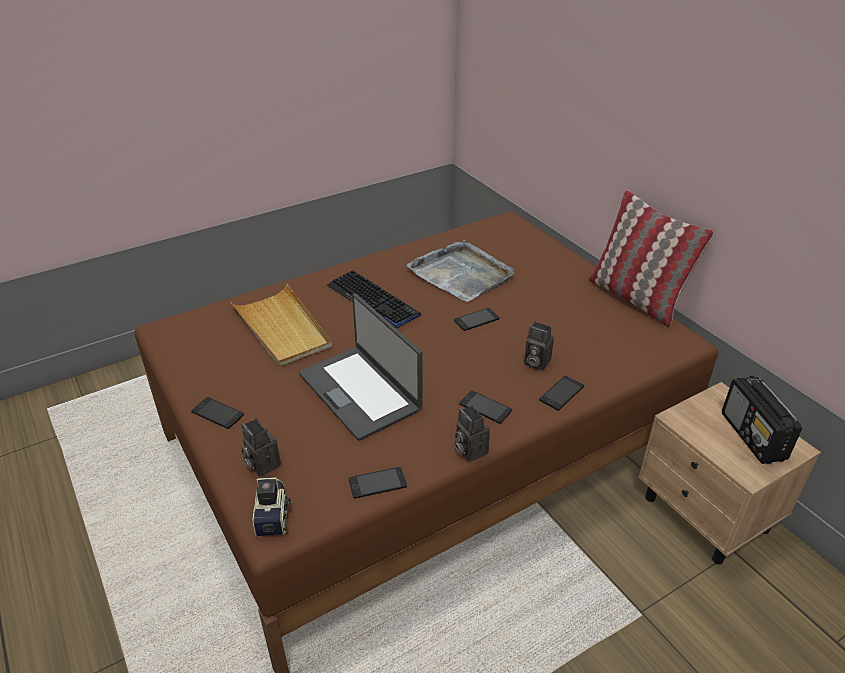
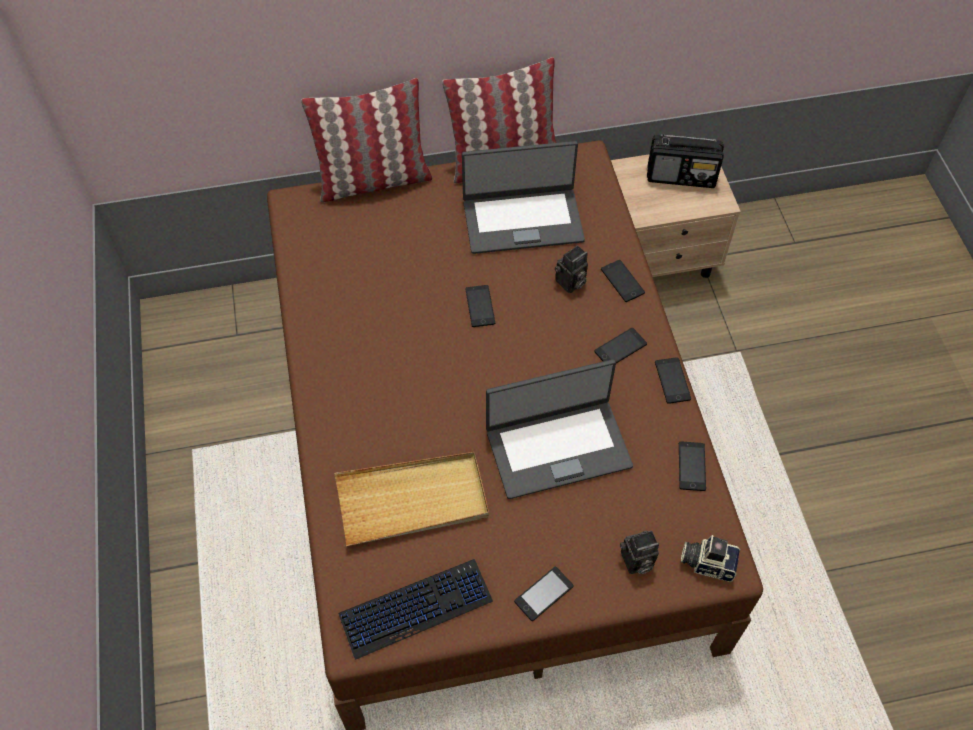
camera: 70 degrees left, 20 degrees up
keyboard [327,270,421,328] -> keyboard moved to [338,559,493,660]
grey tray [407,240,515,302] -> none
camera [454,405,490,462] -> phone [655,357,691,404]
none -> pillow [301,78,432,202]
none -> laptop [462,141,585,254]

